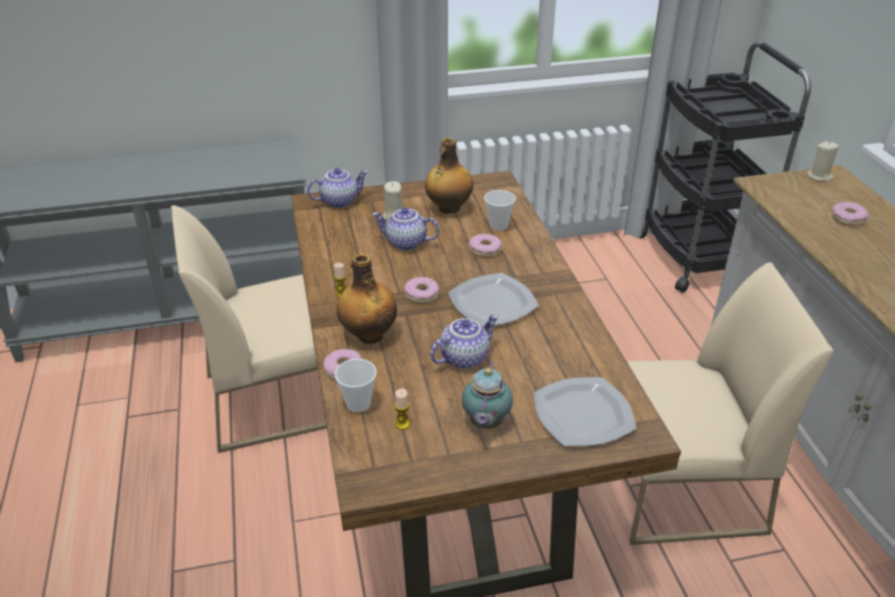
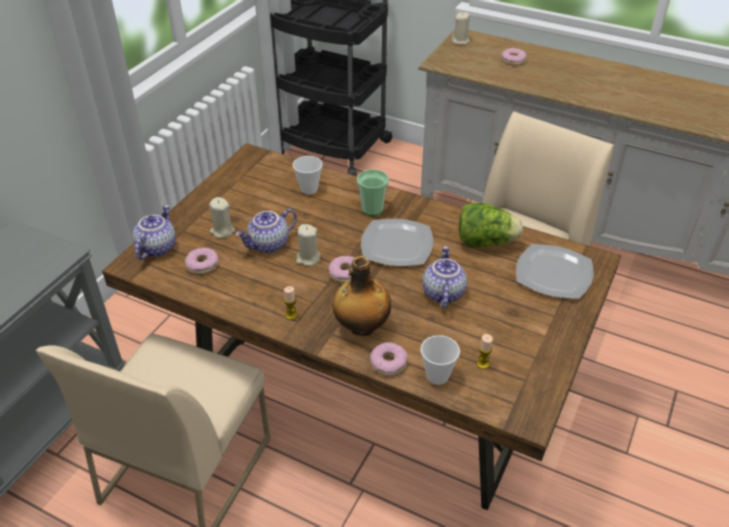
camera: 50 degrees left, 5 degrees up
bottle [425,137,473,214] -> none
teapot [462,361,513,429] -> none
donut [469,234,502,257] -> donut moved to [185,248,219,274]
none -> beige candle [296,224,321,266]
none -> cup [357,169,389,216]
none -> lettuce [459,203,523,248]

